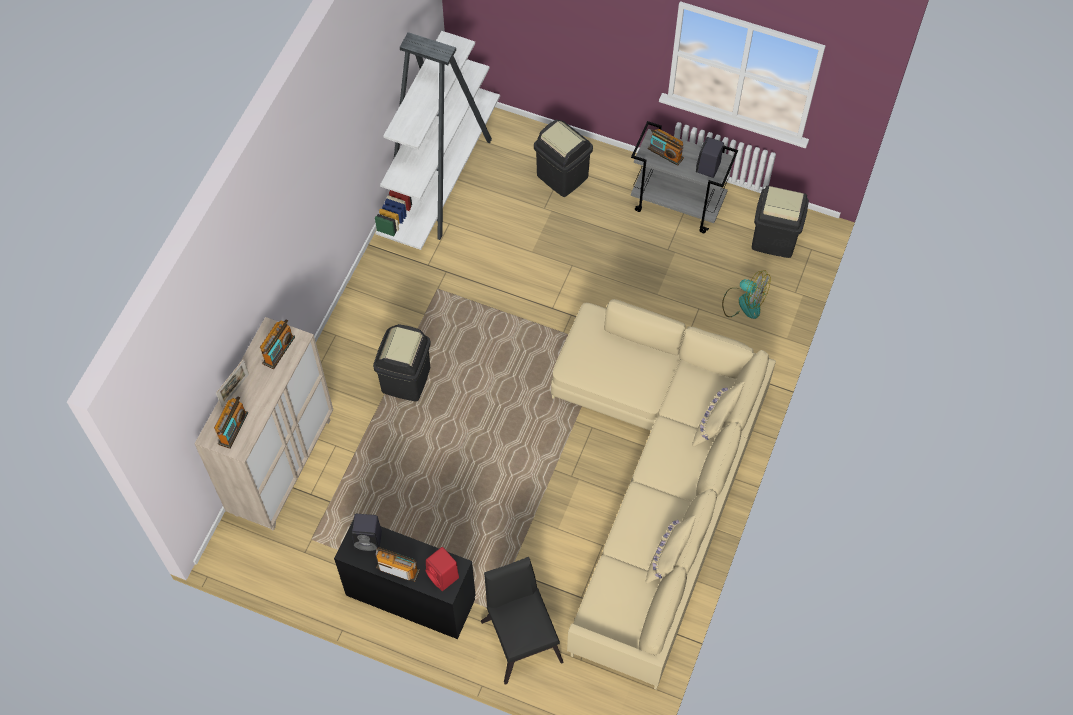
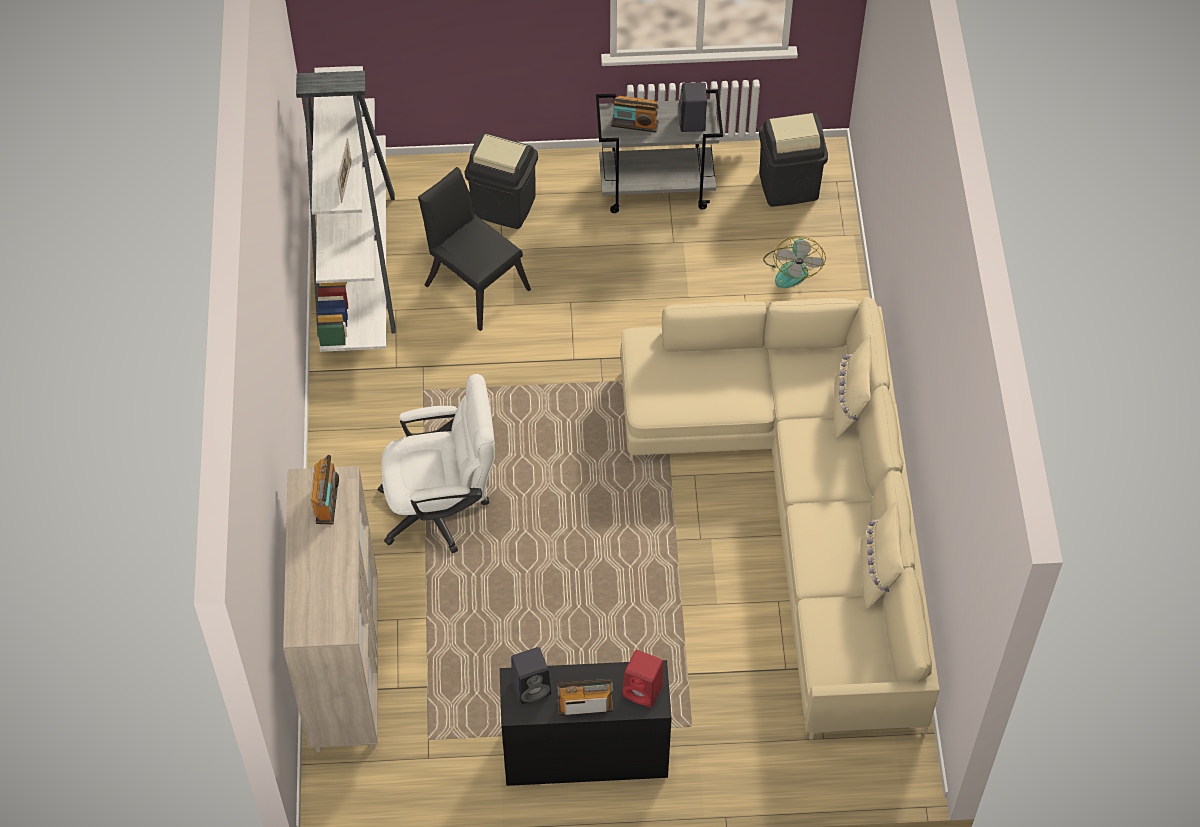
camera: 25 degrees left, 5 degrees down
radio [214,397,248,449] -> none
picture frame [216,359,249,407] -> picture frame moved to [337,138,352,203]
black trash can [373,324,431,402] -> white office chair [378,374,495,553]
black chair [481,557,564,685] -> black chair moved to [418,167,531,331]
fan [722,270,771,319] -> fan turned 90 degrees clockwise [763,236,826,288]

